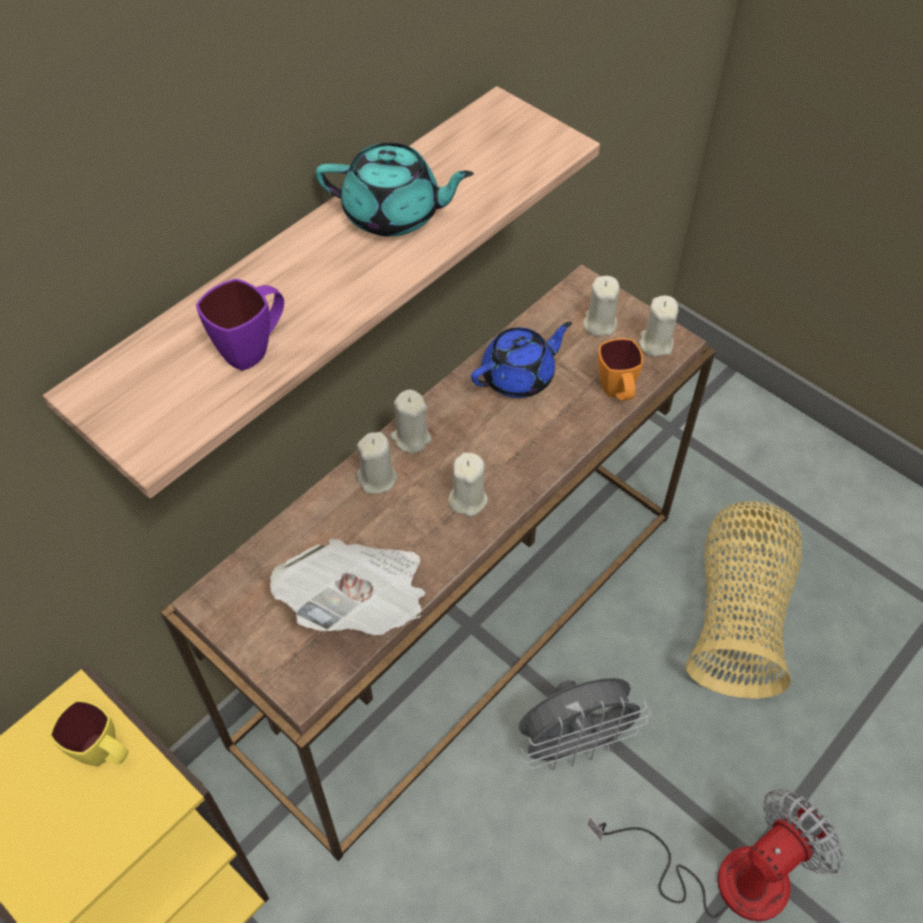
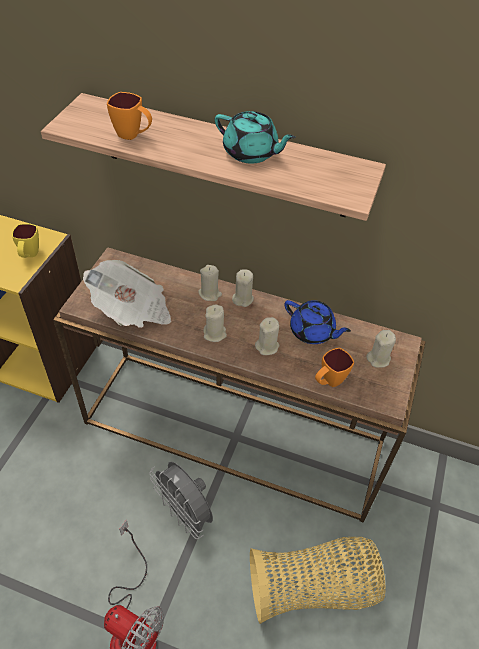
camera: 65 degrees right, 5 degrees down
purple mug [196,279,284,371] -> orange mug [107,92,152,140]
turquoise teapot [316,143,474,237] -> turquoise teapot turned 45 degrees counterclockwise [215,111,295,164]
beige candle [639,295,679,357] -> beige candle moved to [255,317,279,355]

